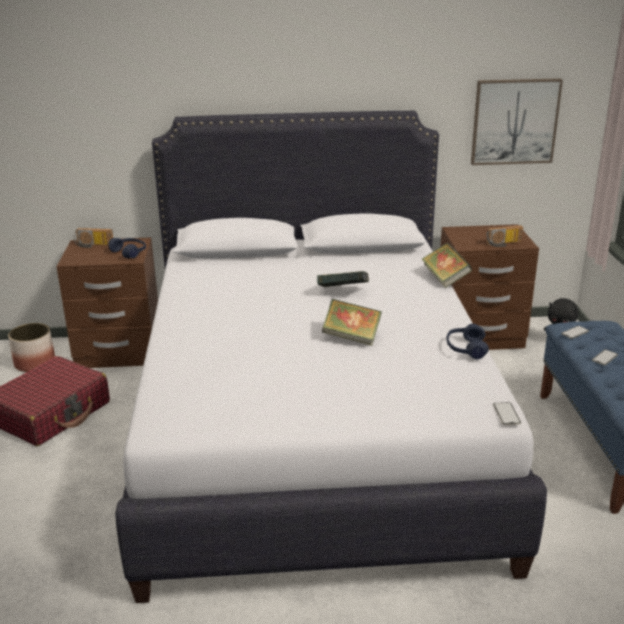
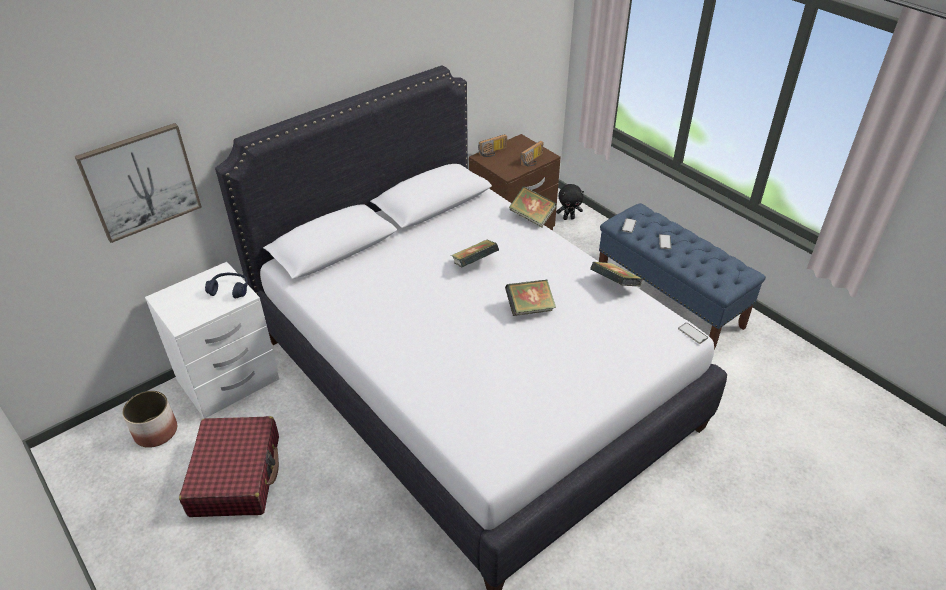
camera: 35 degrees left, 15 degrees up
brown nightstand [56,237,158,368] -> white nightstand [145,262,279,418]
radio [74,228,113,248] -> radio moved to [478,134,507,157]
blue headphones [447,324,489,360] -> book [590,262,643,286]
picture [471,78,563,165] -> picture moved to [75,123,202,243]

